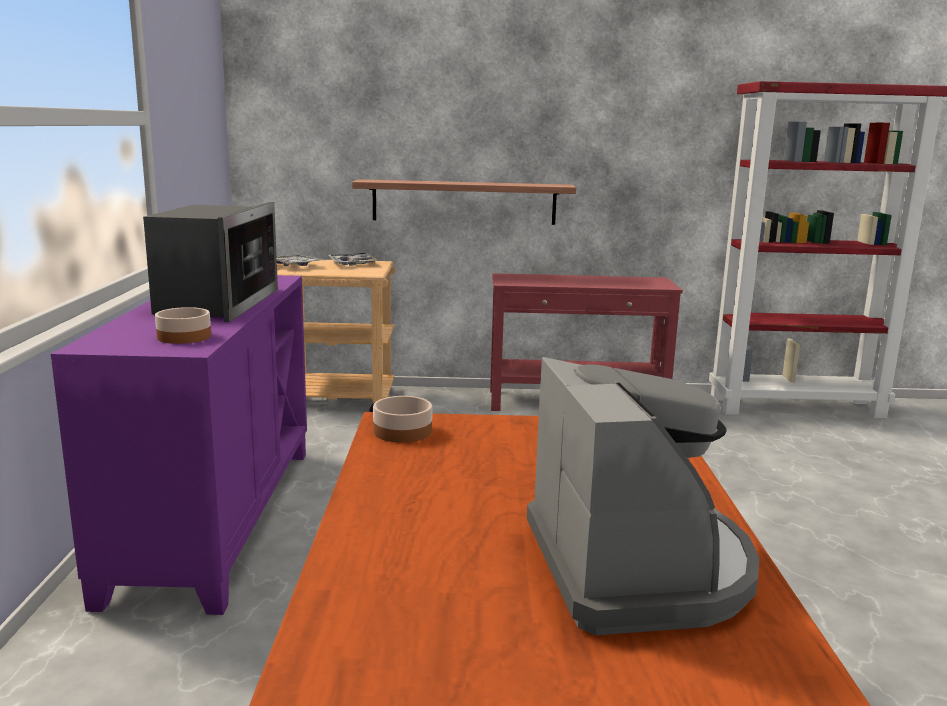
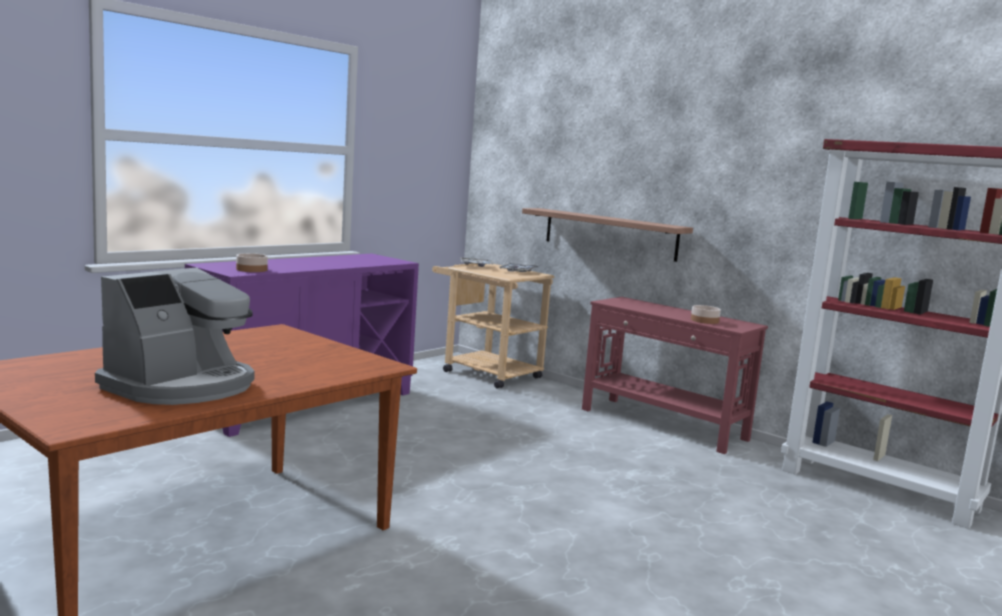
camera: 40 degrees right, 5 degrees down
microwave [143,202,278,322] -> none
bowl [373,396,432,443] -> bowl moved to [691,305,721,324]

